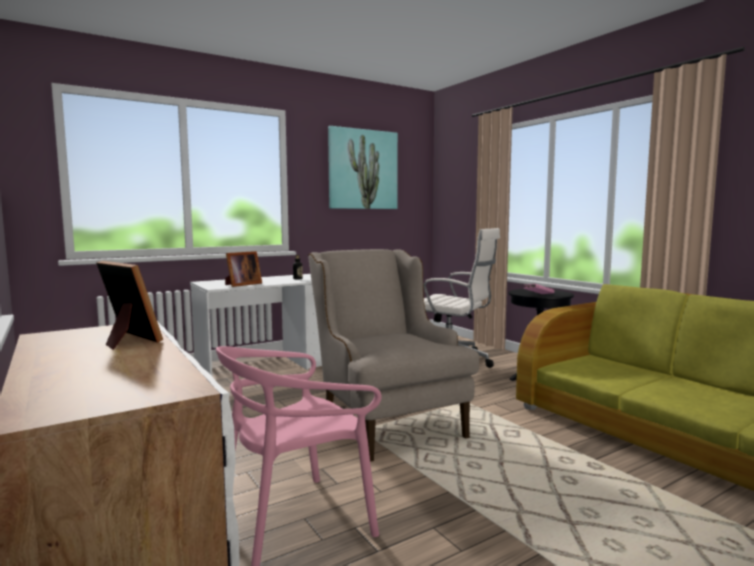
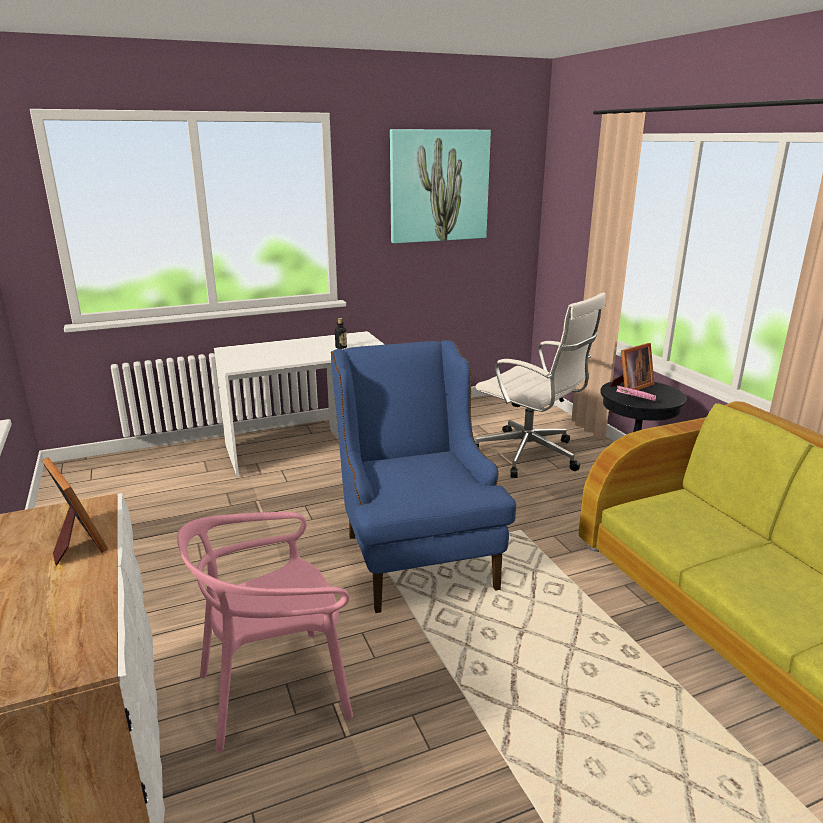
camera: 10 degrees right, 15 degrees up
picture frame [225,251,262,287] -> picture frame moved to [609,343,655,390]
beige armchair [308,249,479,462] -> blue armchair [331,340,516,613]

